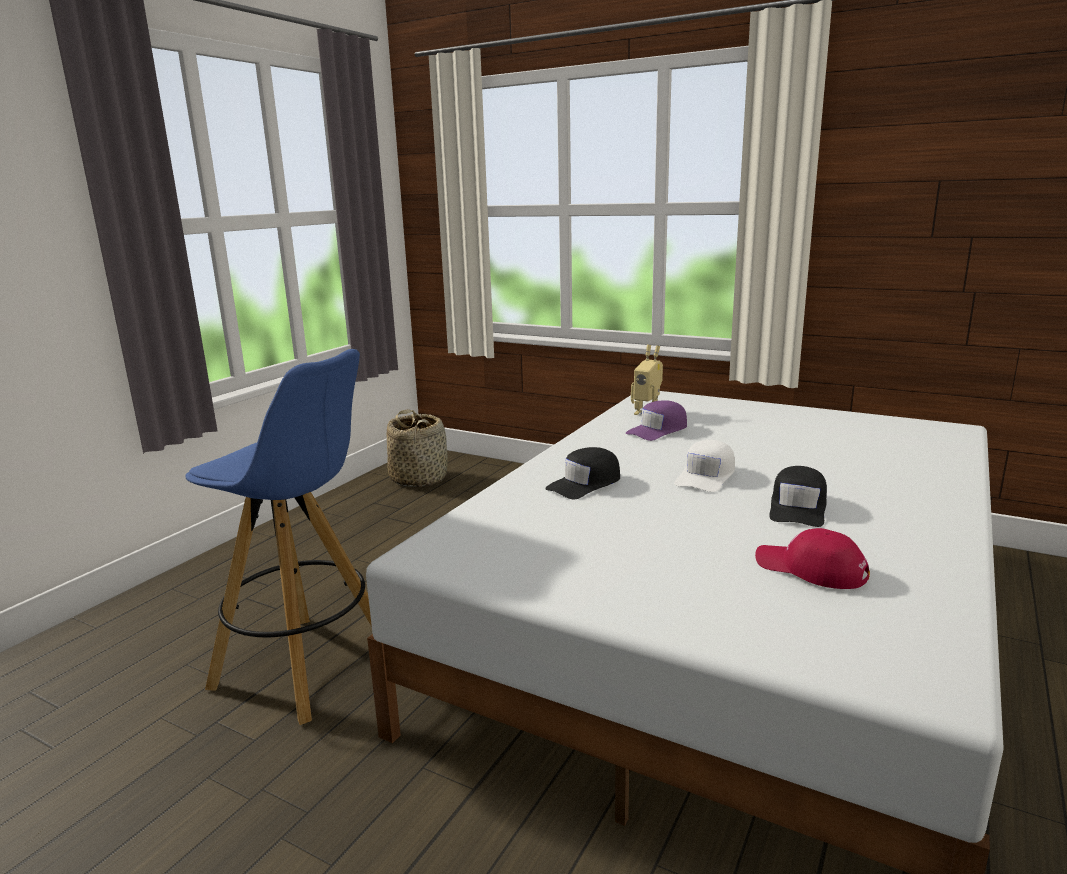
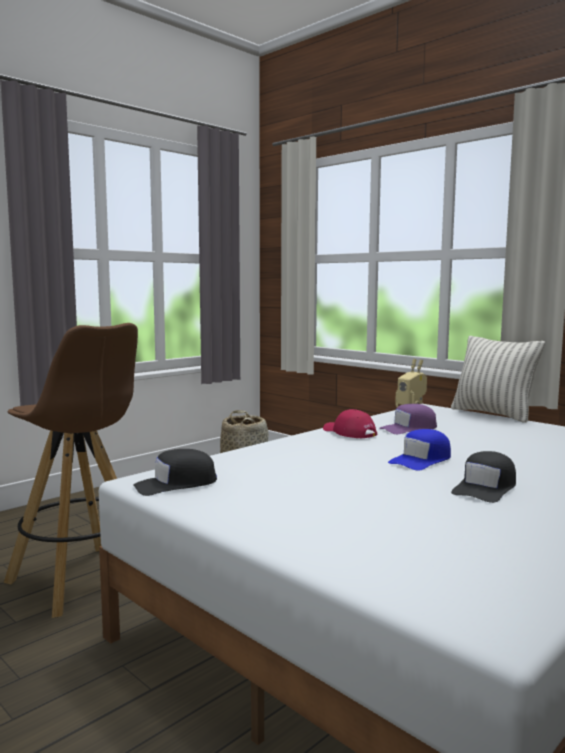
camera: 15 degrees right, 10 degrees down
blue stool [185,349,372,725] -> brown stool [4,323,138,618]
black cap [545,447,620,499] -> black cap moved to [133,449,217,496]
white cap [674,440,735,492] -> blue cap [388,429,451,471]
red cap [755,528,870,589] -> red cap moved to [323,409,377,438]
none -> pillow [451,336,545,423]

